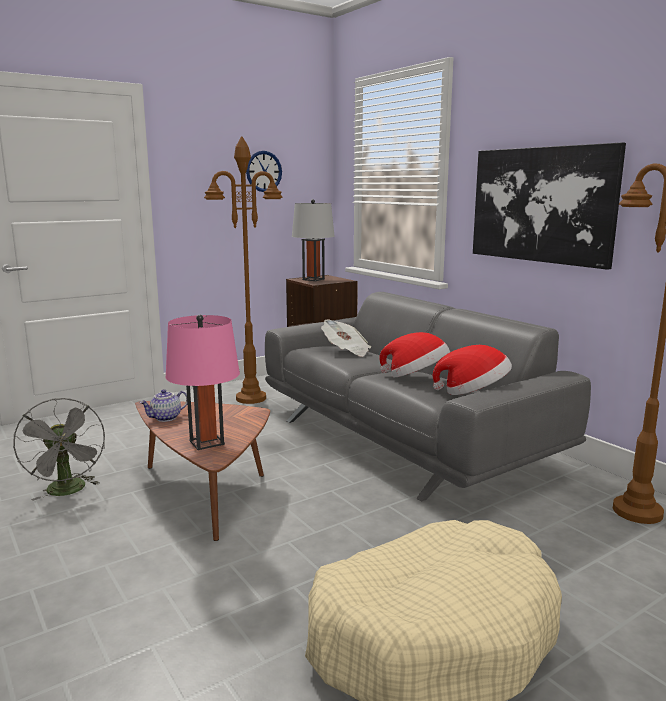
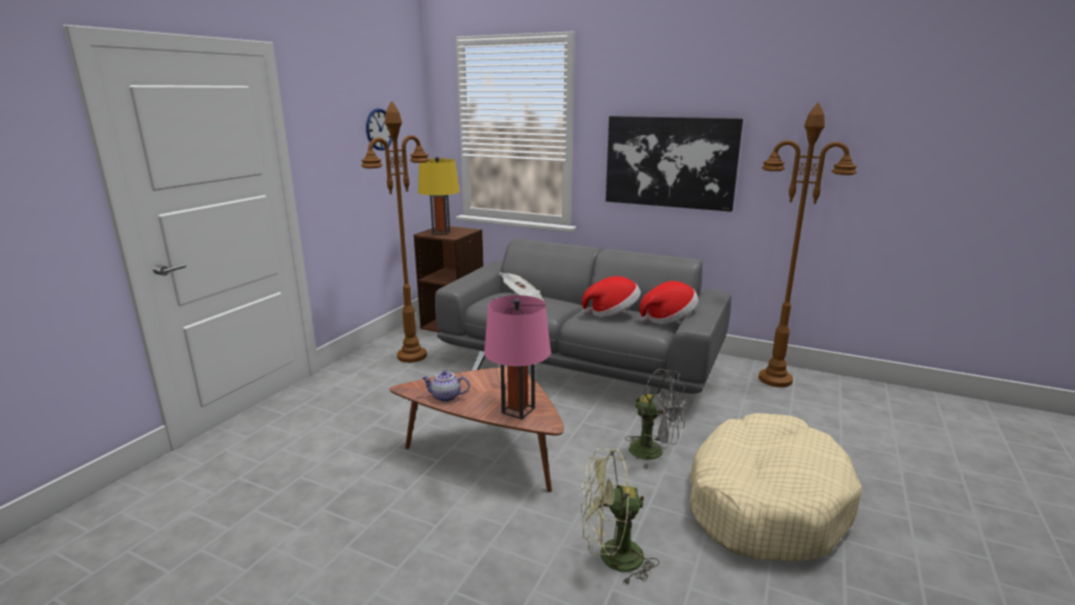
camera: 30 degrees left, 5 degrees up
grey fan [13,398,105,501] -> grey fan moved to [625,369,687,469]
teapot [140,389,187,422] -> teapot turned 75 degrees clockwise [421,371,470,402]
grey table lamp [292,199,335,281] -> yellow table lamp [418,157,460,235]
none -> green fan [580,448,659,585]

